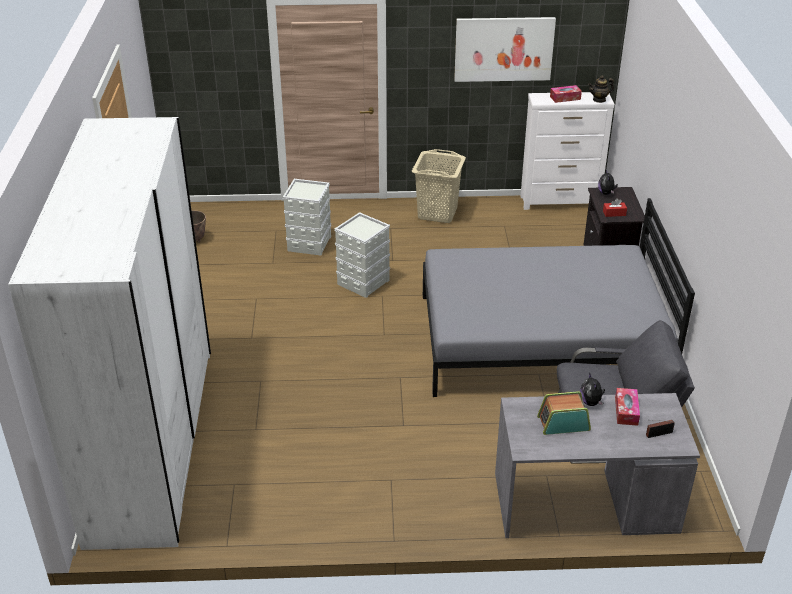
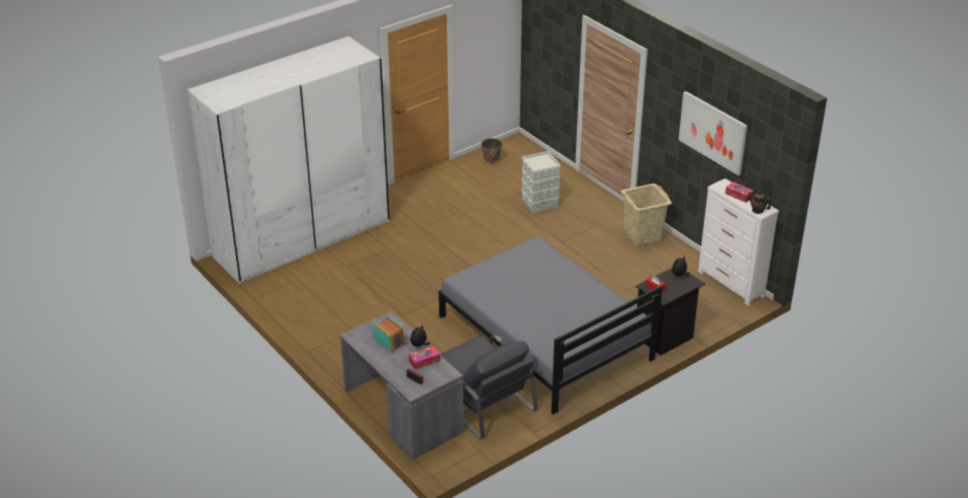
camera: 55 degrees right, 0 degrees up
grey storage box [334,212,390,298] -> none

